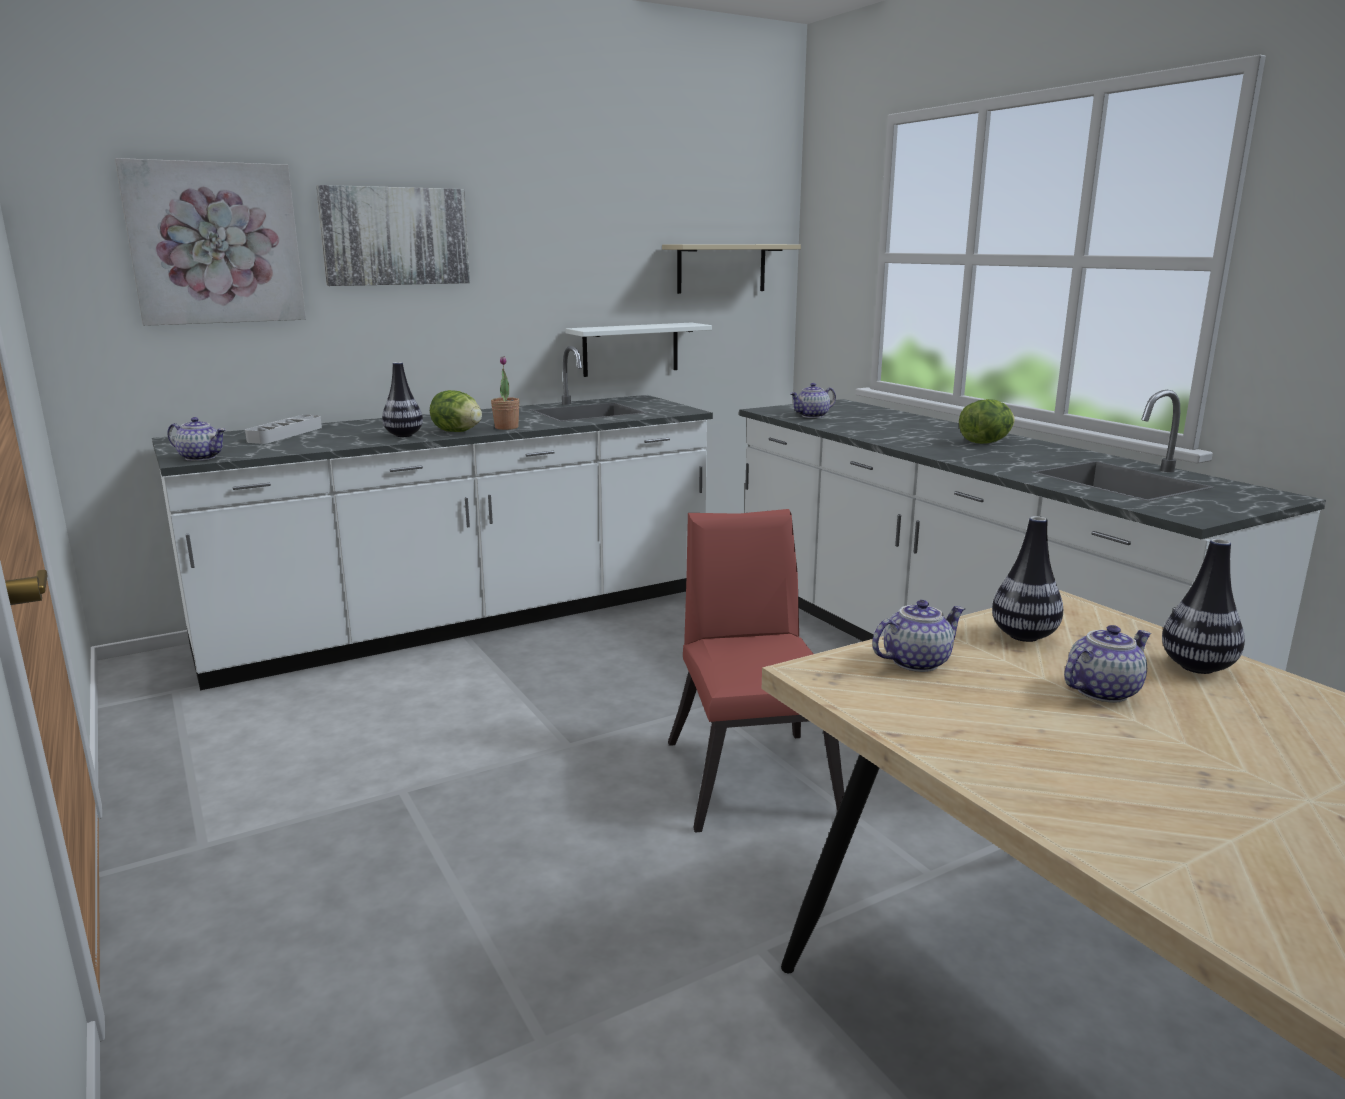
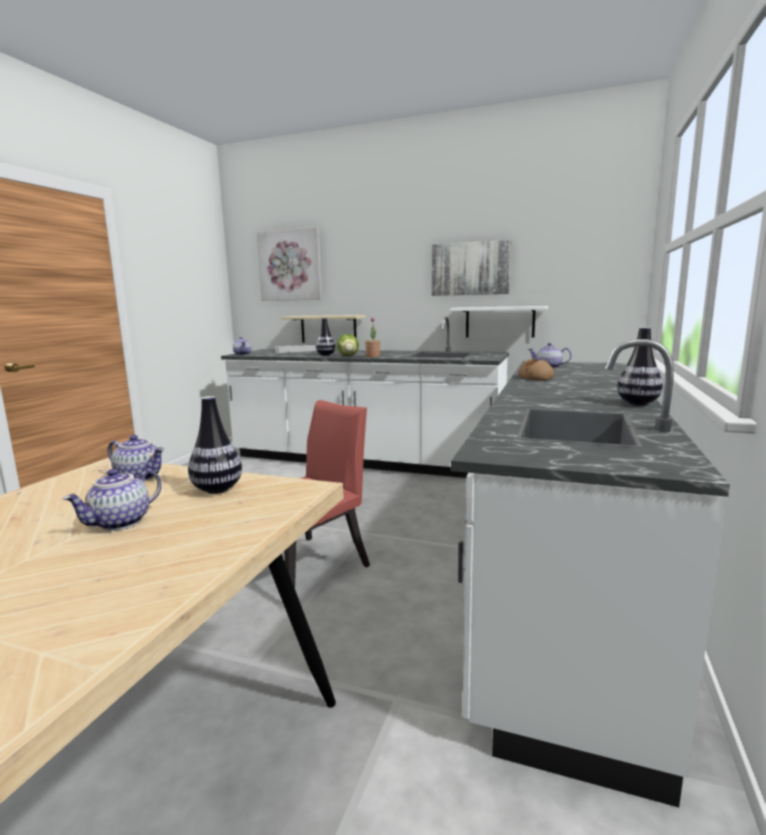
camera: 50 degrees right, 5 degrees down
picture [316,185,470,286] -> picture moved to [432,240,512,296]
beige shelf [662,244,801,294] -> beige shelf moved to [281,315,365,342]
lettuce [959,399,1015,444] -> none
teapot [1064,625,1151,703] -> teapot turned 105 degrees clockwise [63,469,162,531]
vase [1162,539,1245,674] -> vase moved to [617,327,663,405]
none -> bread [519,359,554,380]

